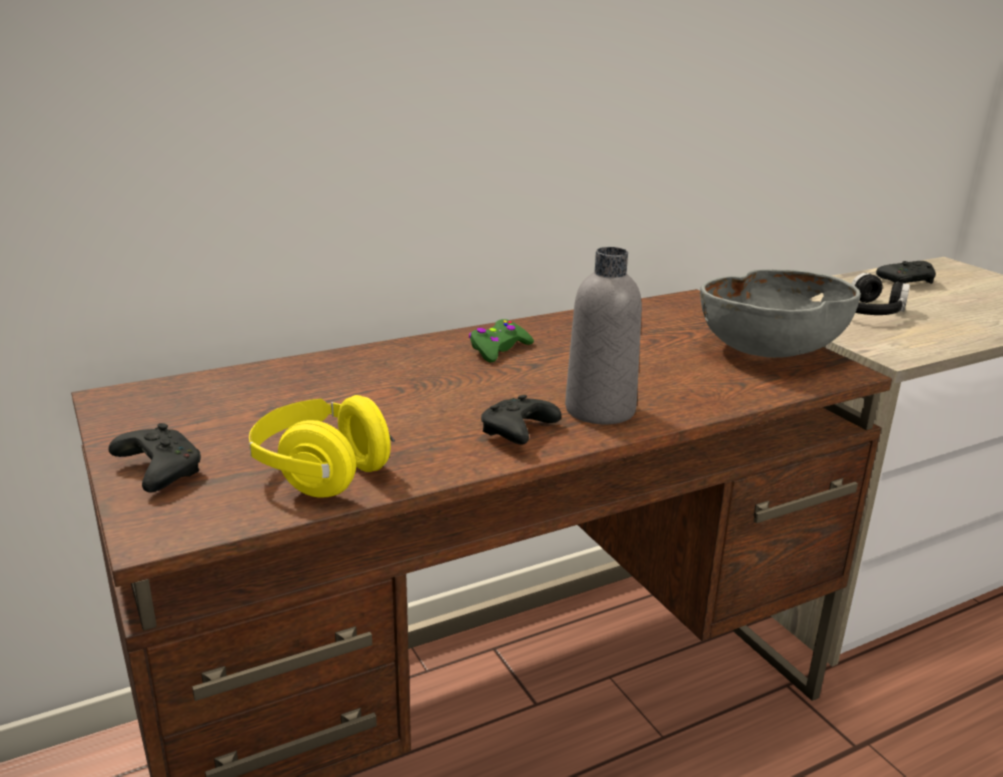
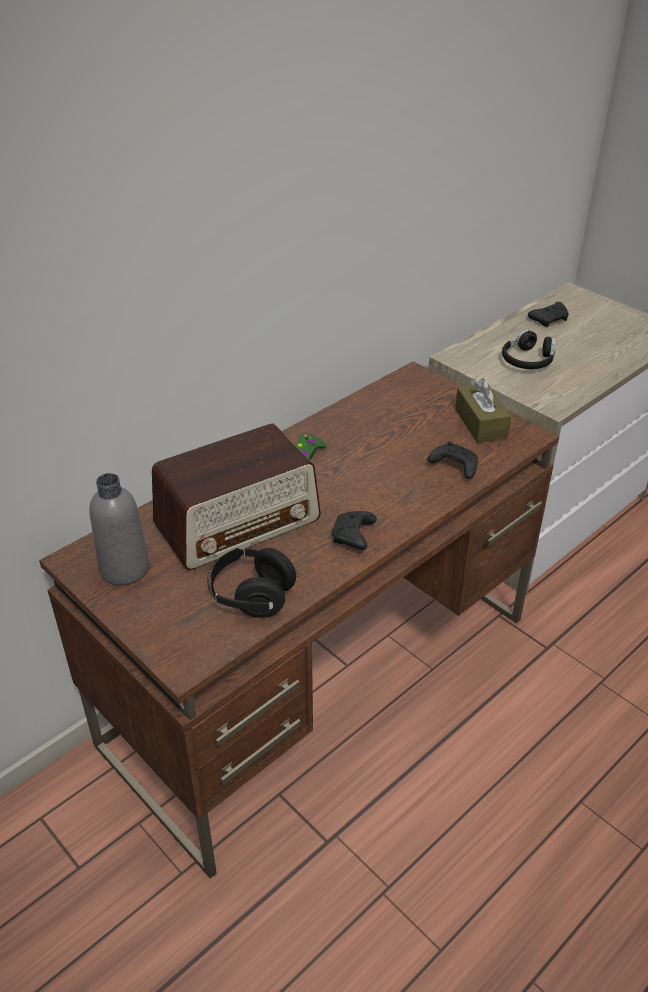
camera: 15 degrees left, 15 degrees up
black game controller [108,423,201,492] -> black game controller moved to [428,441,478,479]
yellow headphones [249,395,395,498] -> black headphones [207,548,297,618]
grey bottle [565,247,642,424] -> grey bottle moved to [89,473,149,586]
grey bowl [700,269,861,358] -> brown tissue box [455,378,511,443]
none -> radio [152,424,321,570]

